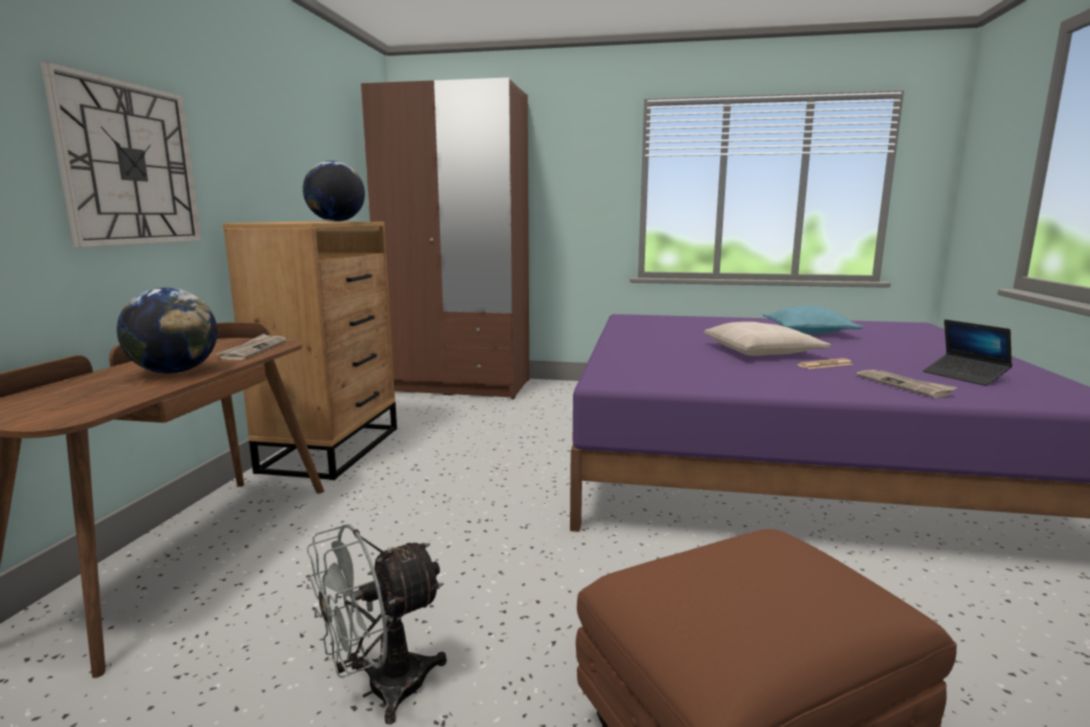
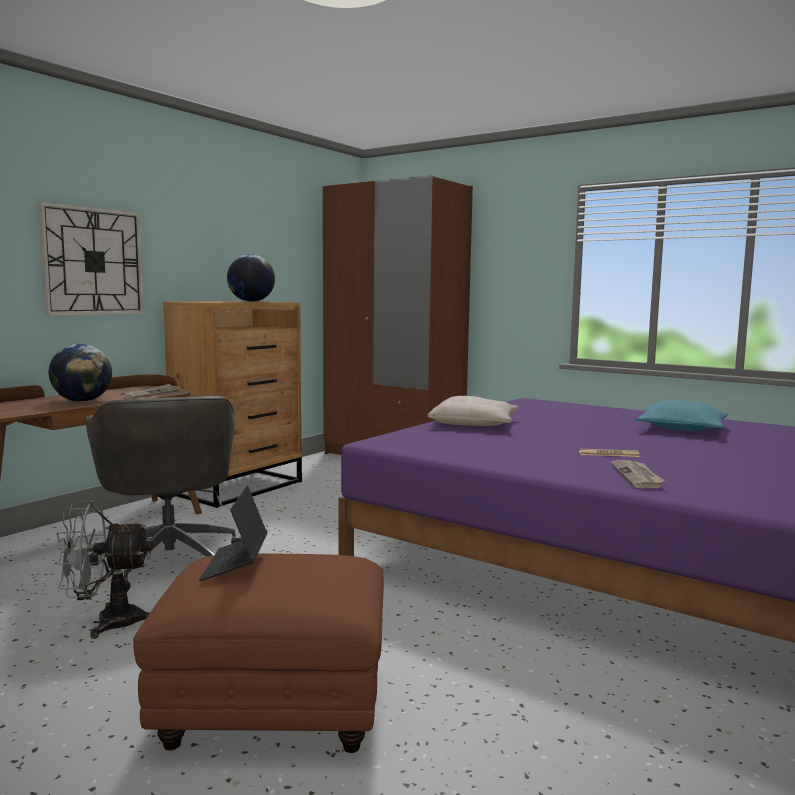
camera: 25 degrees right, 5 degrees down
beige pillow [704,322,831,356] -> beige pillow moved to [428,396,519,426]
laptop [923,319,1012,386] -> laptop moved to [199,485,267,581]
none -> grey office chair [86,396,242,592]

